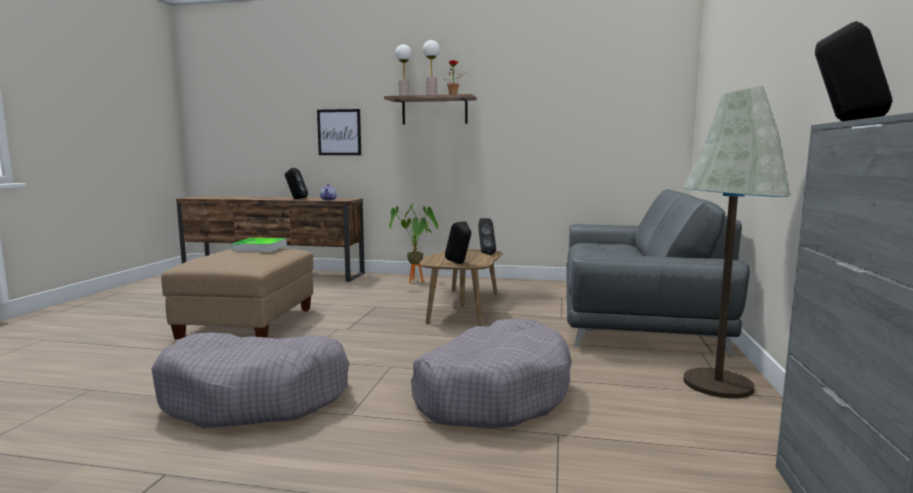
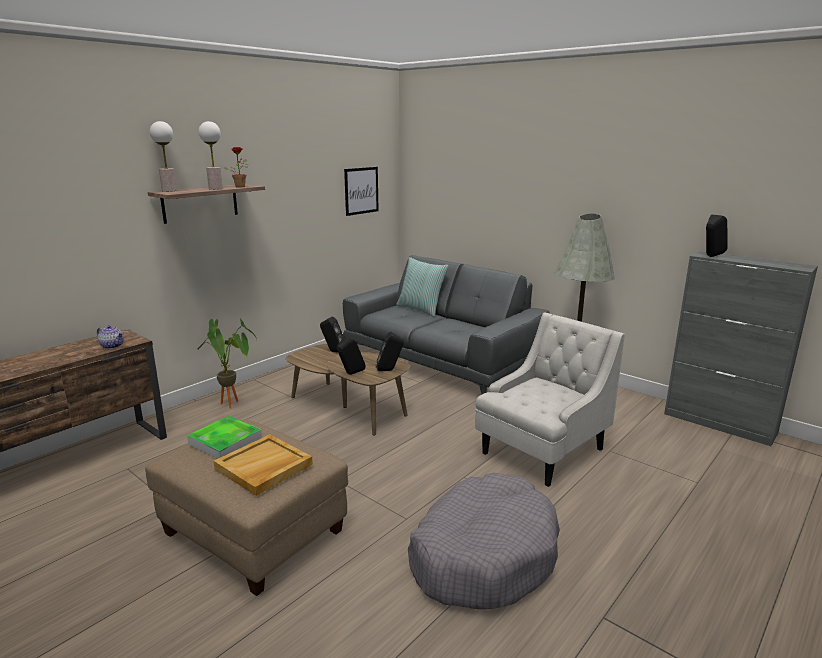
camera: 60 degrees left, 10 degrees up
black speaker [285,168,308,199] -> black speaker moved to [337,336,366,375]
picture [317,109,361,155] -> picture moved to [344,167,379,216]
grey dog bed [411,319,572,428] -> white armchair [475,312,625,487]
none -> beige tray [213,434,313,496]
none -> pillow [396,257,449,317]

